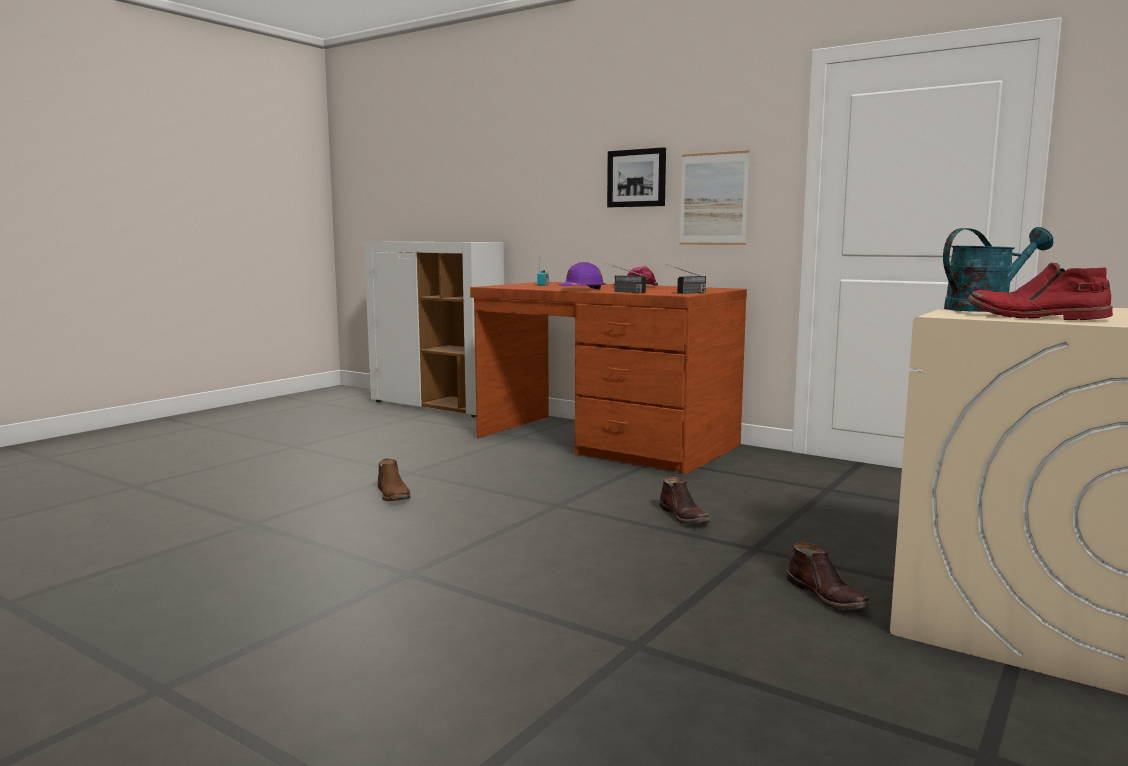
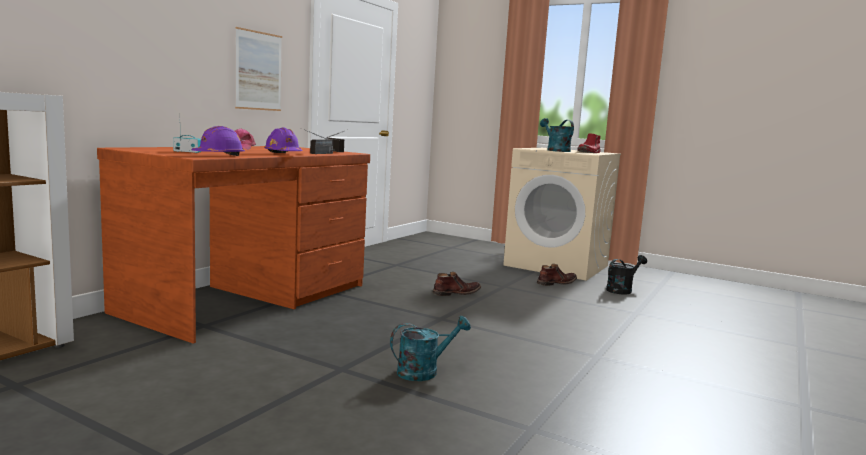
camera: 95 degrees left, 0 degrees up
brown boot [378,458,411,501] -> turquoise watering can [390,316,471,381]
picture [607,147,666,207] -> none
none -> purple hard hat [192,126,245,156]
none -> black watering can [606,255,647,294]

